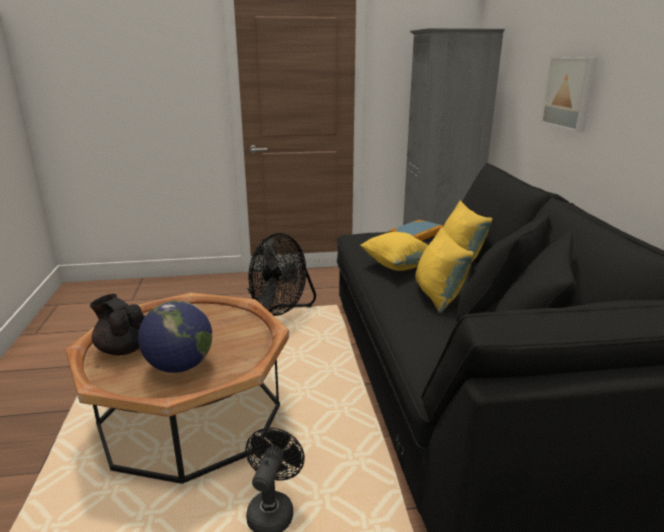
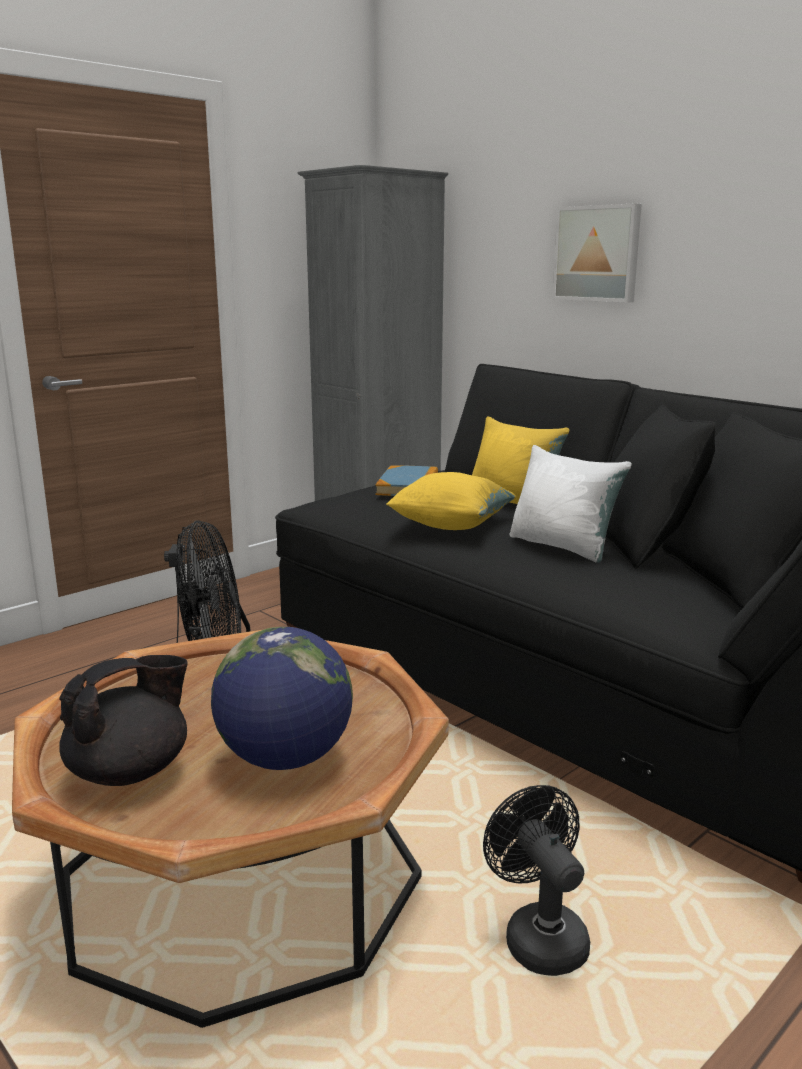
camera: 35 degrees left, 5 degrees down
black teapot [90,294,145,355] -> black teapot turned 135 degrees clockwise [59,655,188,786]
yellow pillow [415,227,474,313] -> white pillow [509,445,632,563]

